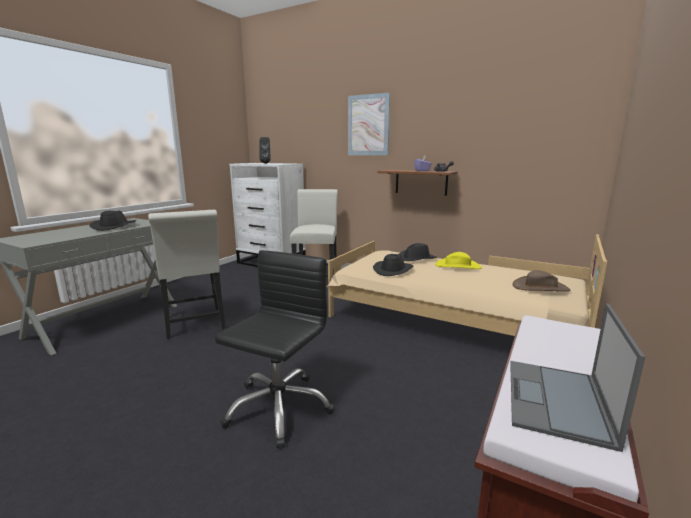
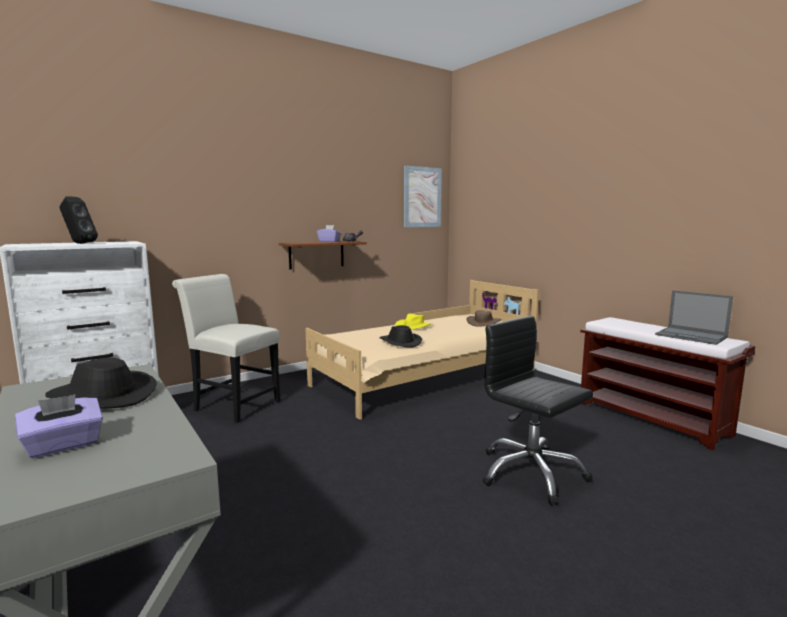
camera: 65 degrees left, 5 degrees down
white chair [148,210,226,339] -> none
picture [348,93,390,155] -> picture moved to [404,165,442,227]
black hat [398,243,437,261] -> none
none -> purple tissue box [15,394,103,459]

